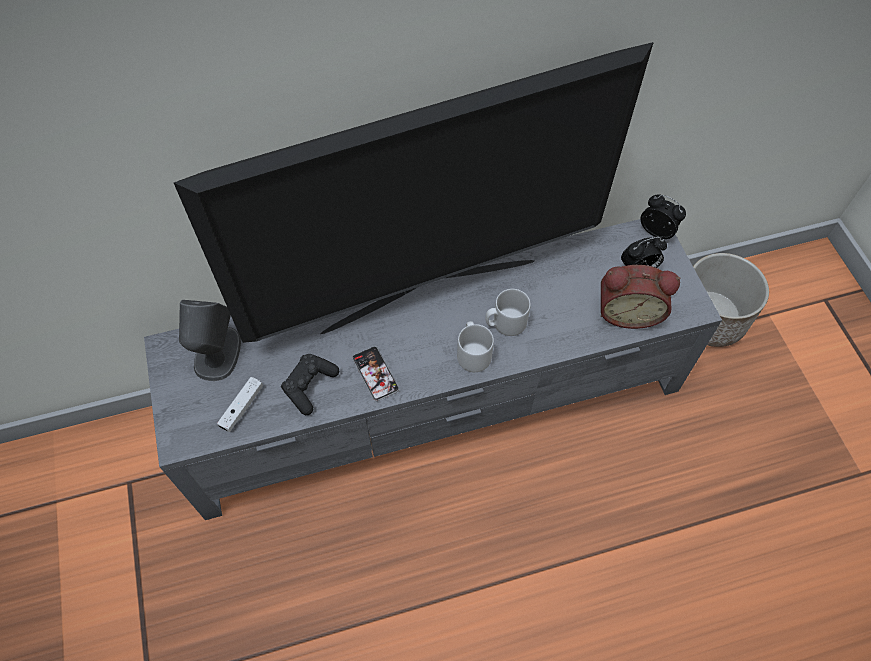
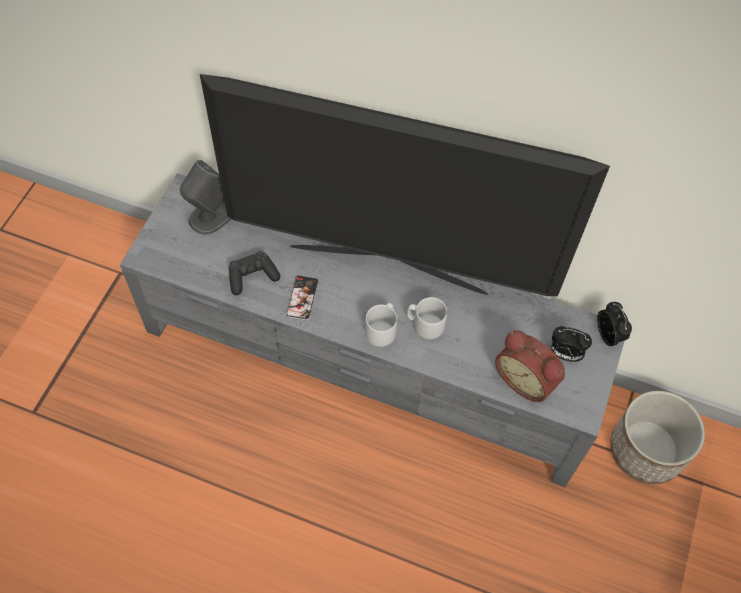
camera: 35 degrees right, 0 degrees up
white game controller [217,377,263,432] -> none

